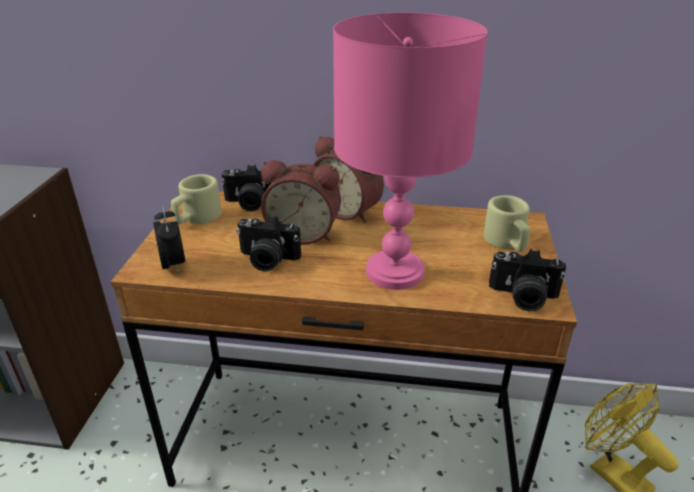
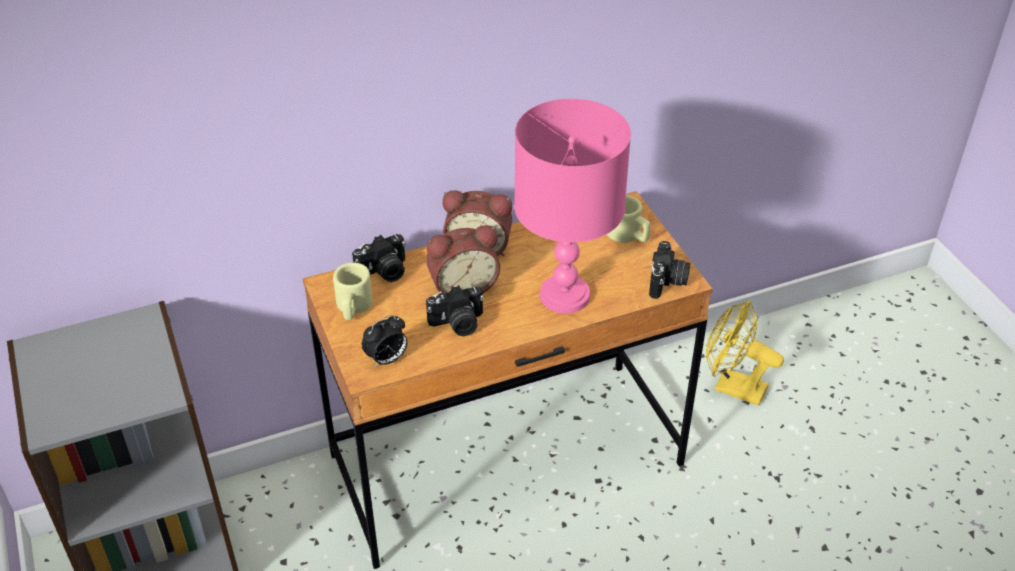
camera: 30 degrees left, 10 degrees up
alarm clock [153,206,186,273] -> alarm clock turned 105 degrees clockwise [362,315,408,367]
camera [489,249,566,311] -> camera turned 60 degrees counterclockwise [649,241,690,299]

